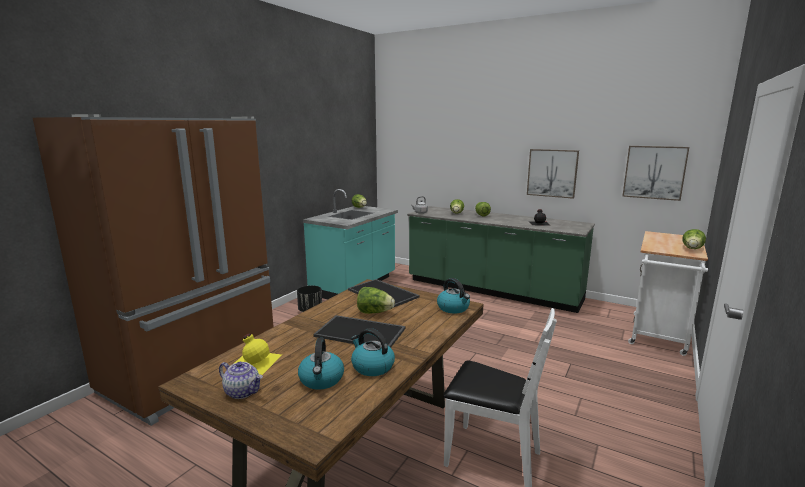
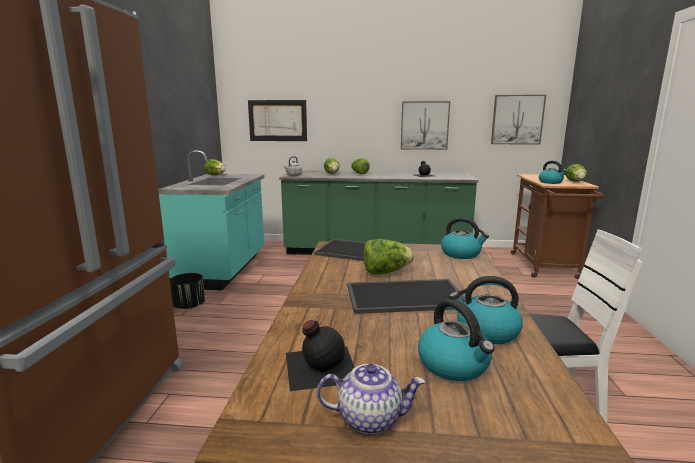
camera: 25 degrees left, 0 degrees up
yellow bottle [235,333,282,375] -> black bottle [286,320,355,391]
white cart [628,231,708,356] -> brown cart [511,174,605,279]
none -> picture [248,100,307,141]
none -> kettle [539,161,567,184]

